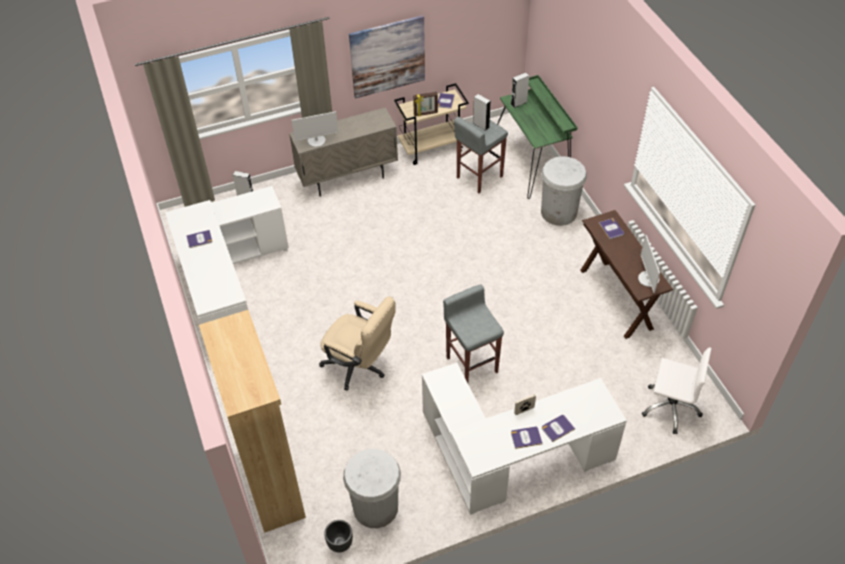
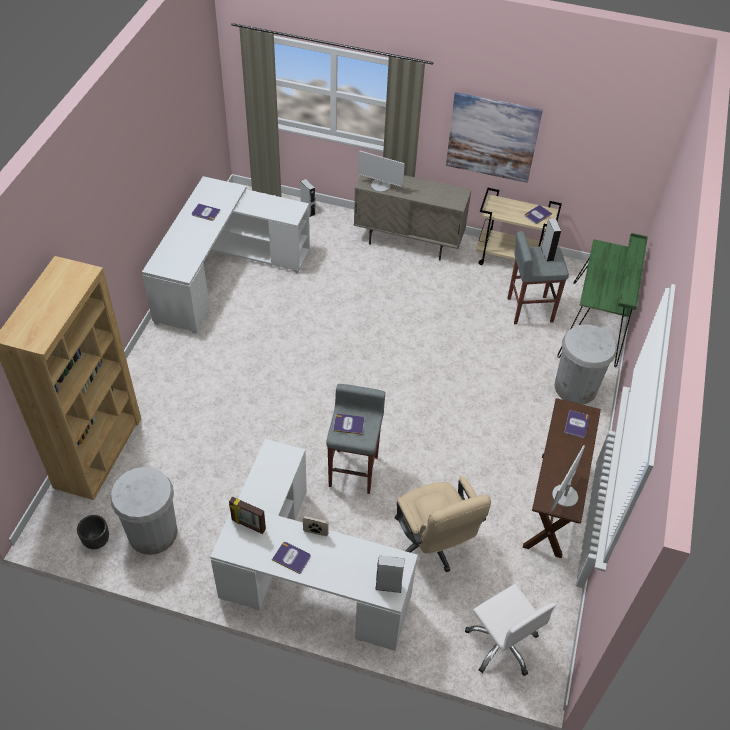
camera: 35 degrees right, 0 degrees up
beige office chair [319,296,396,391] -> beige office chair moved to [395,476,491,572]
picture frame [413,92,438,116] -> picture frame moved to [229,497,266,534]
grey speaker [510,72,529,108] -> grey speaker moved to [375,556,405,593]
book [542,415,575,442] -> book moved to [333,414,364,435]

